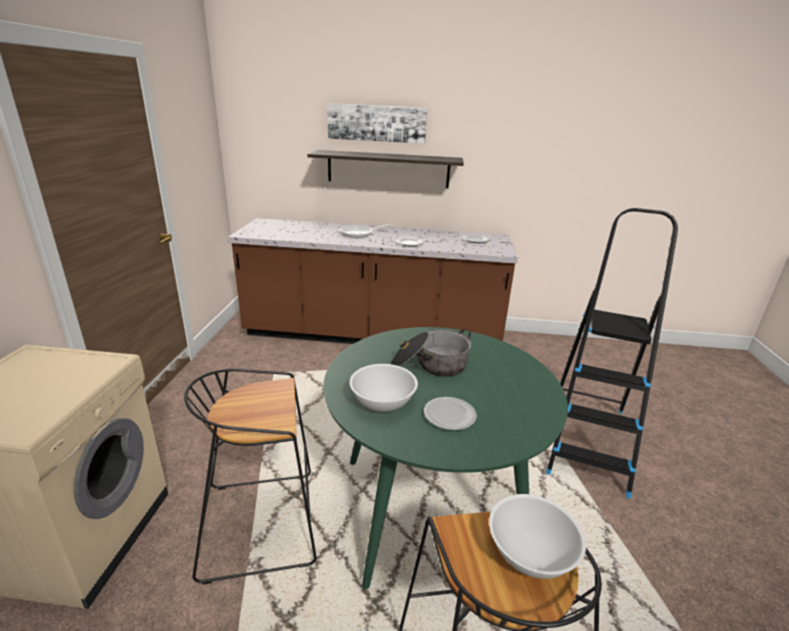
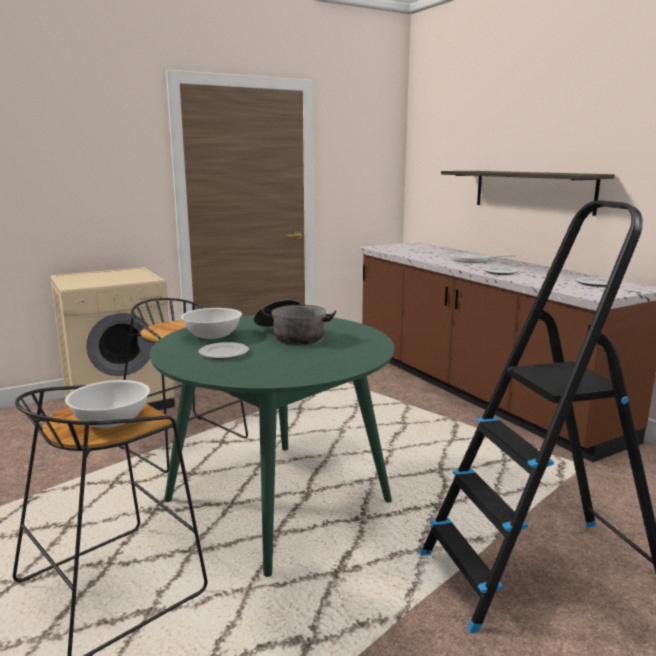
camera: 55 degrees right, 10 degrees down
picture [327,103,427,144] -> none

